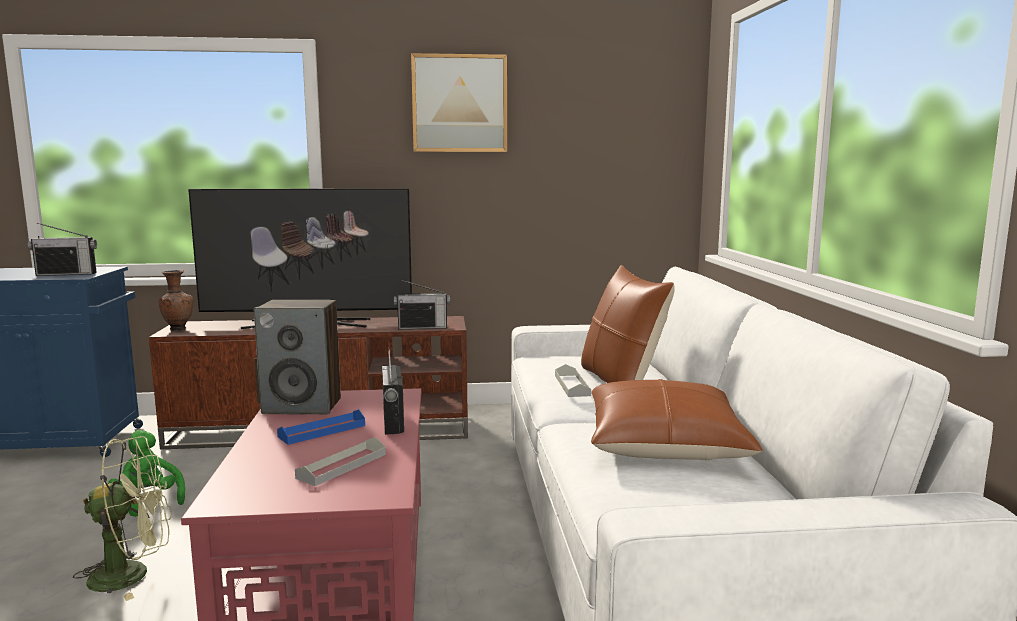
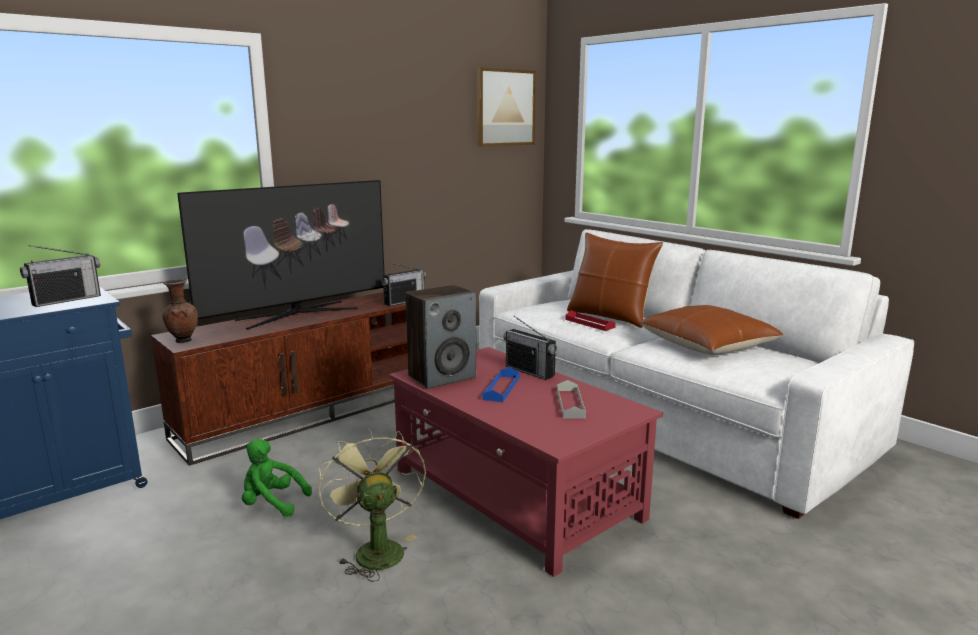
camera: 35 degrees left, 5 degrees up
green fan [73,436,172,601] -> green fan turned 60 degrees counterclockwise [318,428,426,582]
picture [411,53,507,152] -> picture moved to [477,67,536,146]
grey tray [555,364,591,397] -> red tray [565,310,616,331]

